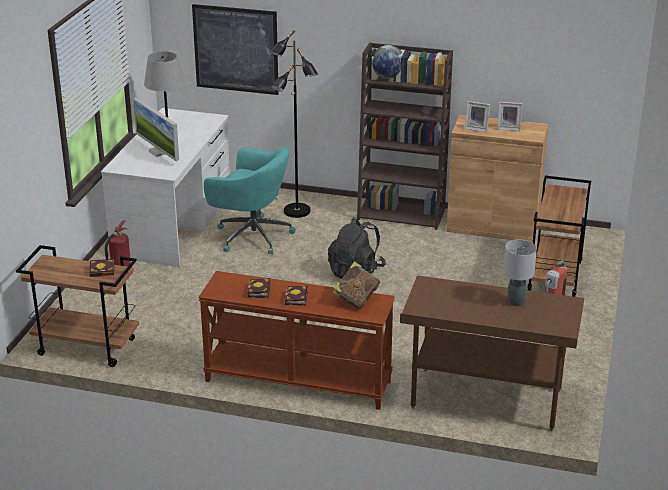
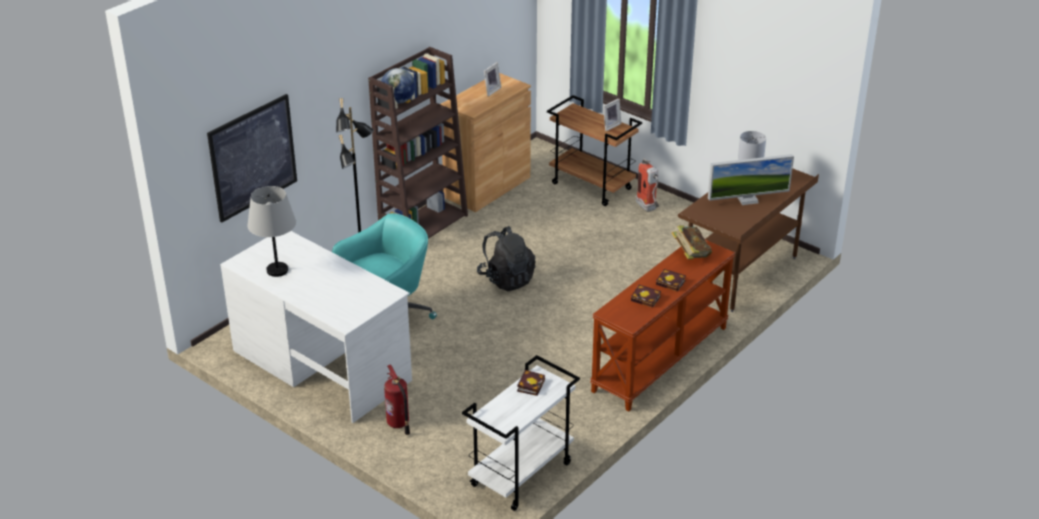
camera: 65 degrees left, 5 degrees up
brown cart [16,245,139,367] -> white cart [462,355,580,511]
monitor [133,98,179,161] -> monitor moved to [708,154,794,205]
picture frame [465,101,490,132] -> picture frame moved to [603,98,621,131]

